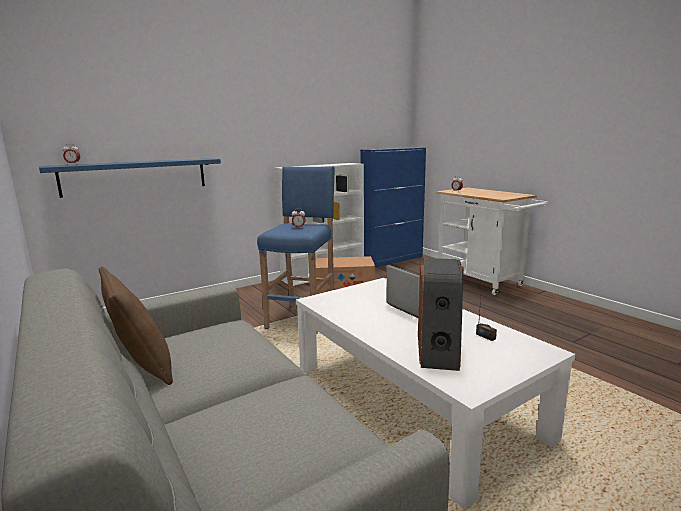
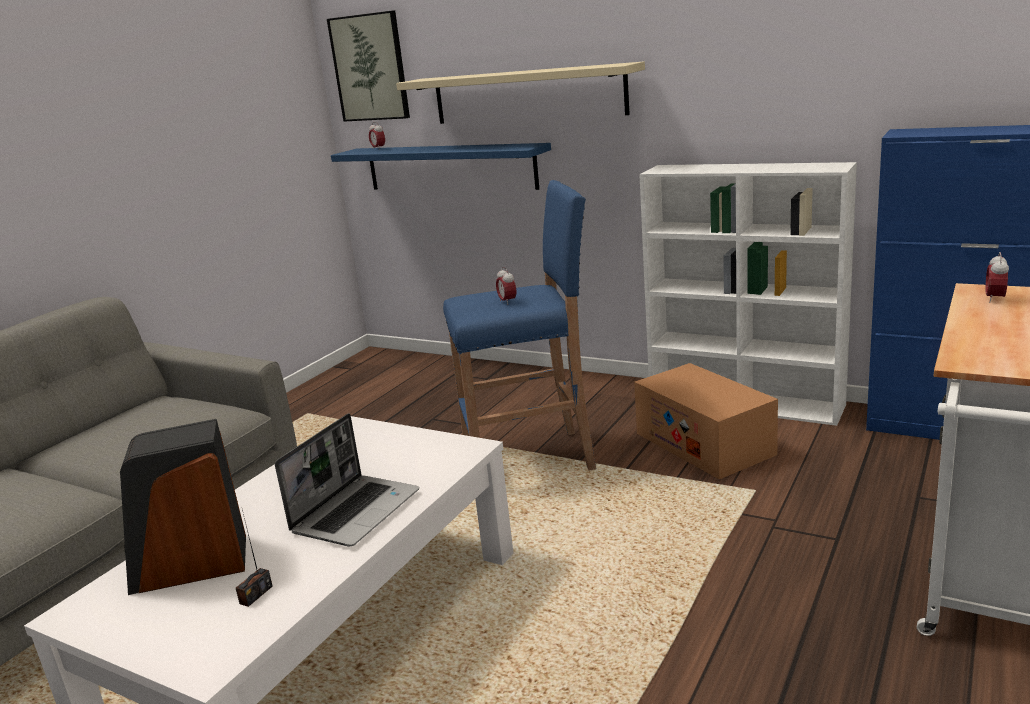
camera: 65 degrees right, 5 degrees up
brown pillow [99,267,173,385] -> none
none -> picture [327,10,410,122]
none -> beige shelf [396,62,645,124]

